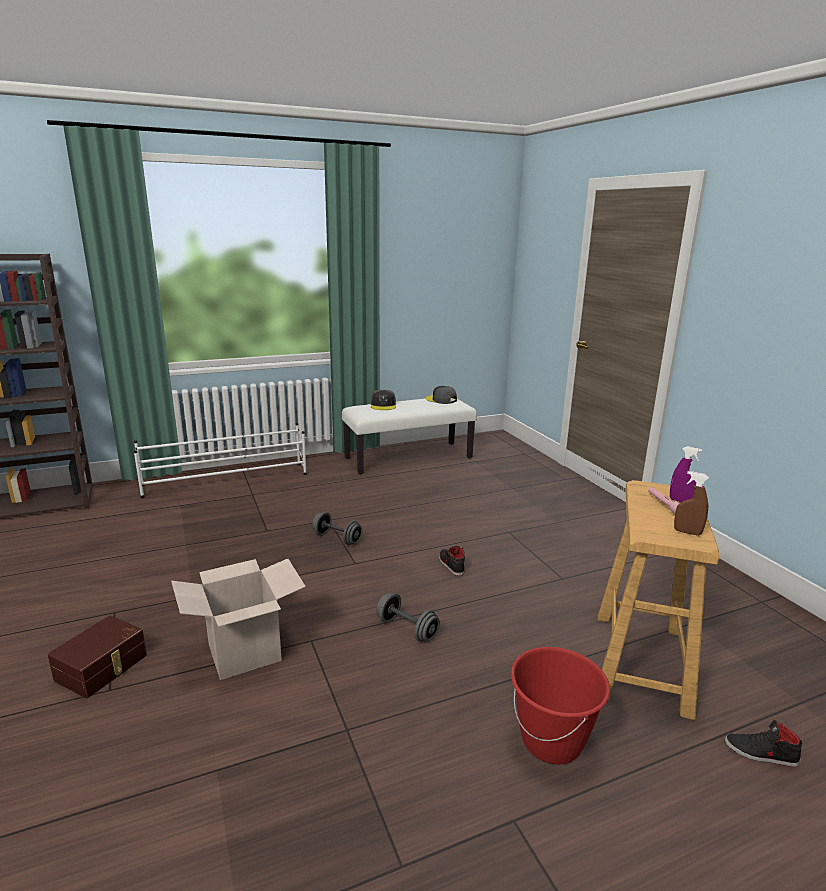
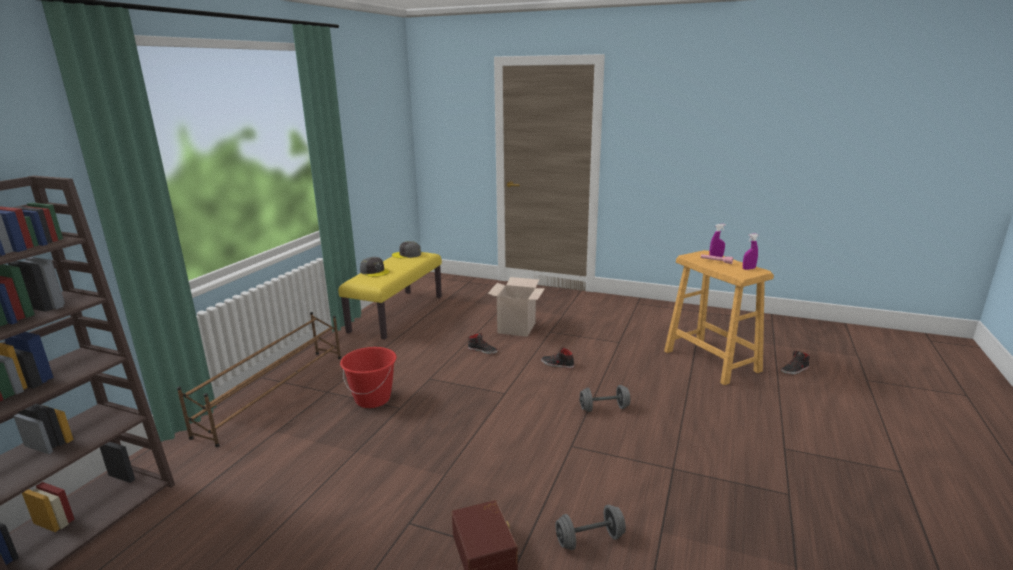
camera: 45 degrees left, 0 degrees up
white shoe rack [134,423,307,498] -> brown shoe rack [177,312,341,447]
cardboard box [171,559,306,680] -> cardboard box moved to [488,277,545,337]
grey dumbbell [312,512,362,545] -> grey dumbbell moved to [555,505,626,550]
white bench [342,398,477,474] -> yellow bench [338,252,442,340]
red bucket [511,647,610,765] -> red bucket moved to [340,347,397,408]
brown spray bottle [674,471,709,536] -> purple spray bottle [743,233,758,270]
none -> black shoe [468,333,497,354]

